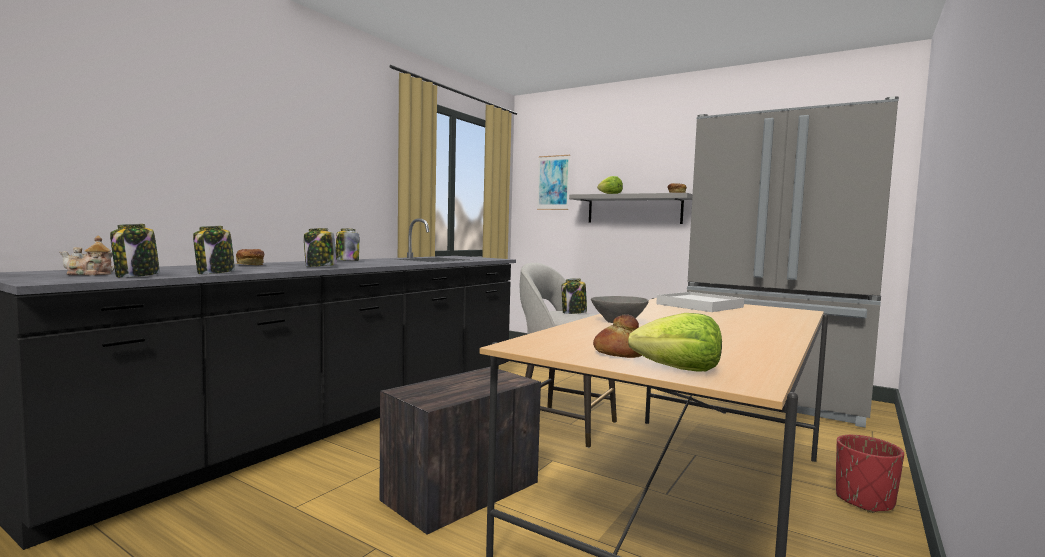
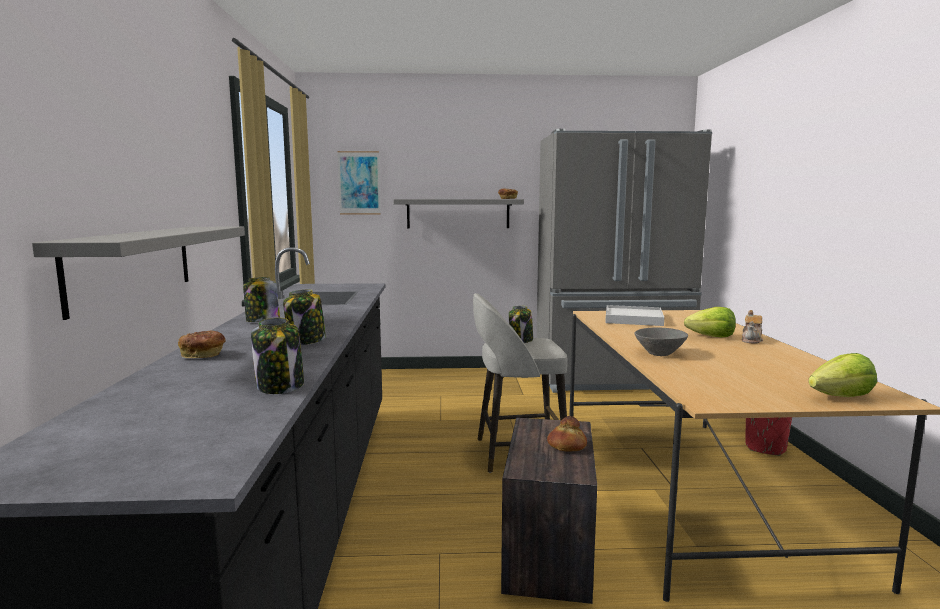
camera: 35 degrees left, 5 degrees up
teapot [59,235,115,276] -> teapot moved to [742,310,763,343]
jar [110,224,160,278] -> none
bread [593,314,642,358] -> bread moved to [547,416,587,451]
lettuce [597,176,623,194] -> lettuce moved to [684,307,736,338]
none -> grey shelf [32,227,245,320]

